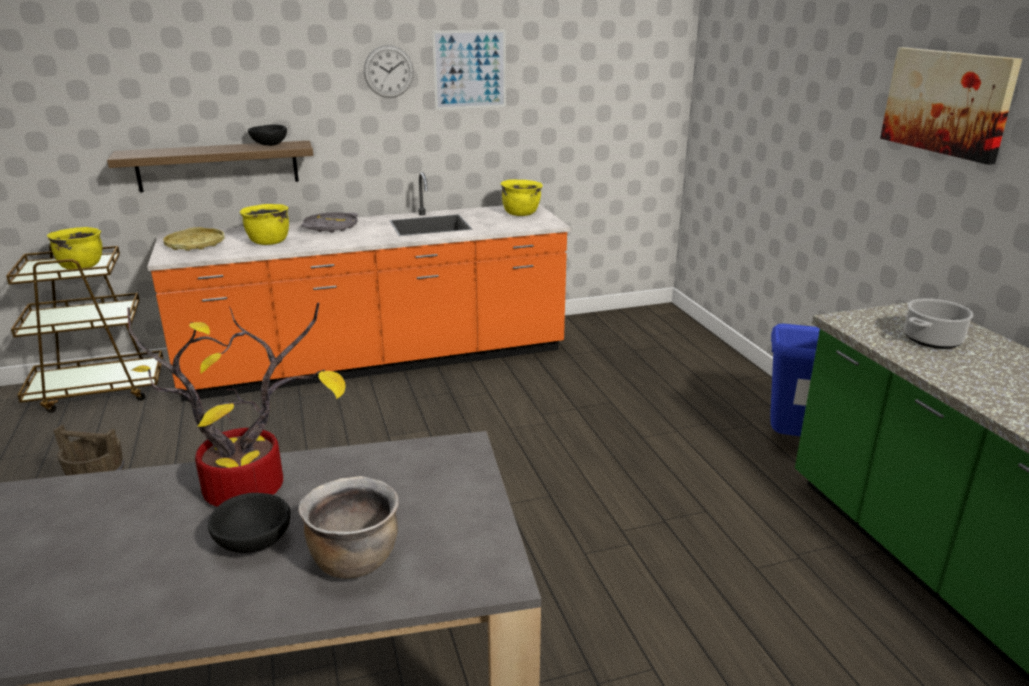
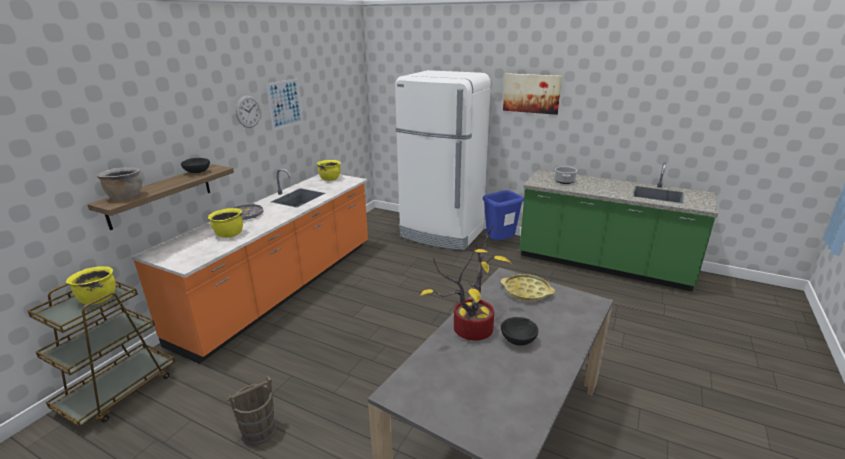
camera: 45 degrees left, 0 degrees up
yellow tray [163,227,225,251] -> yellow tray moved to [501,274,555,301]
brown cooking pot [298,476,399,579] -> brown cooking pot moved to [97,167,142,200]
none -> white fridge [395,70,491,250]

